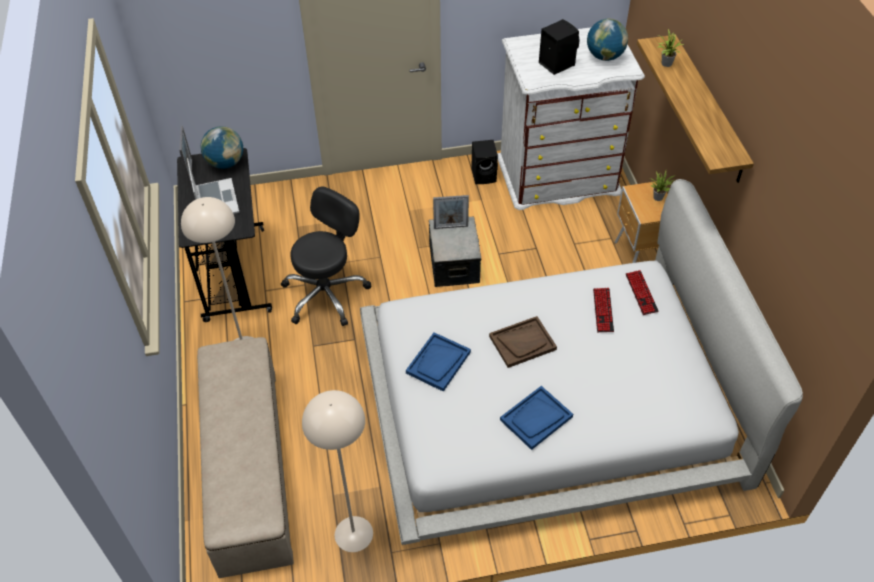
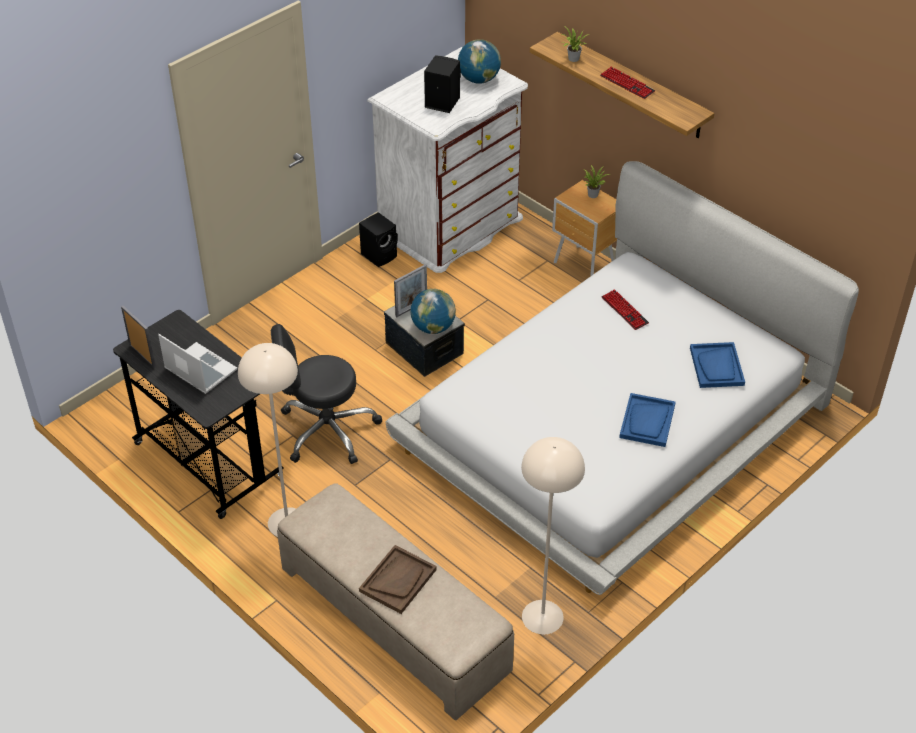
camera: 35 degrees left, 5 degrees down
globe [200,126,243,169] -> globe moved to [410,289,456,334]
black office chair [281,187,372,326] -> black office chair turned 105 degrees counterclockwise [271,324,382,464]
blue tray [406,332,471,392] -> blue tray moved to [690,342,745,388]
brown tray [489,316,557,368] -> brown tray moved to [359,545,437,614]
keyboard [626,270,659,315] -> keyboard moved to [600,66,655,99]

